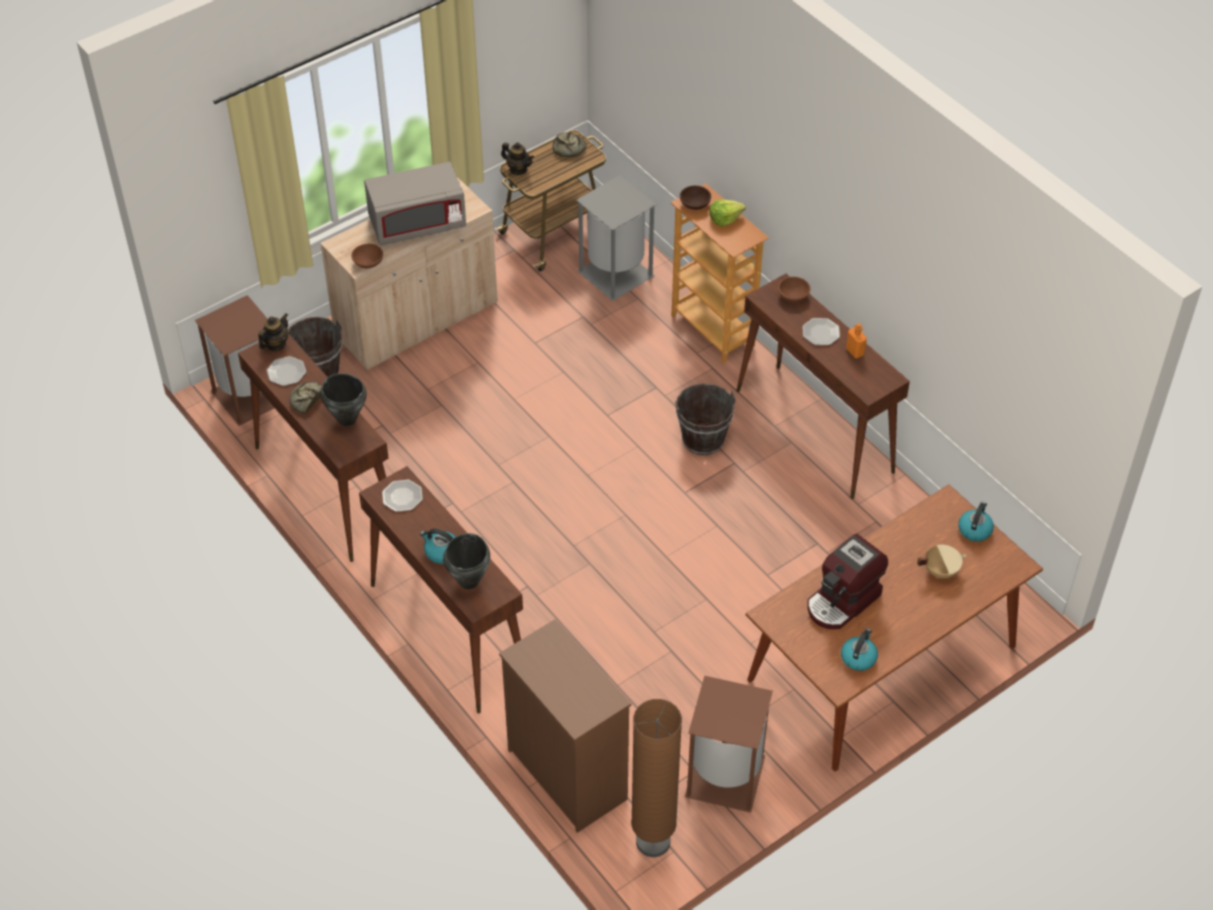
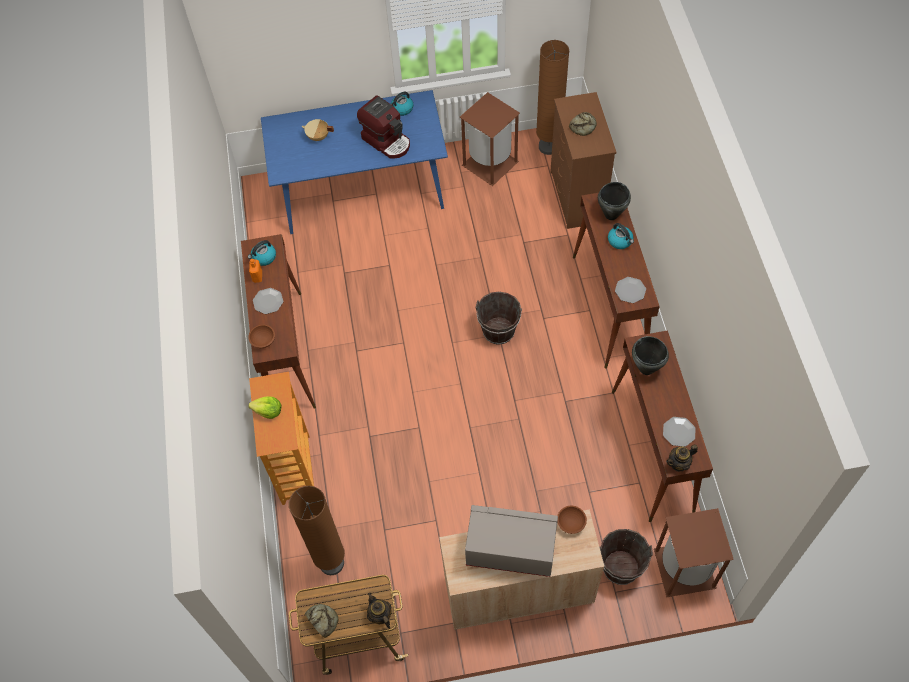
camera: 150 degrees left, 10 degrees up
bread [290,382,322,414] -> bread moved to [569,112,597,136]
grey trash can [576,175,656,301] -> brown floor lamp [289,486,345,575]
brown bucket [675,383,736,455] -> brown bucket moved to [475,291,522,345]
brown bowl [680,186,711,210] -> none
brown dining table [746,484,1043,772] -> blue dining table [261,90,448,234]
coffee machine [807,533,888,629] -> coffee machine turned 60 degrees clockwise [357,95,410,158]
kettle [958,502,994,542] -> kettle moved to [248,240,276,266]

